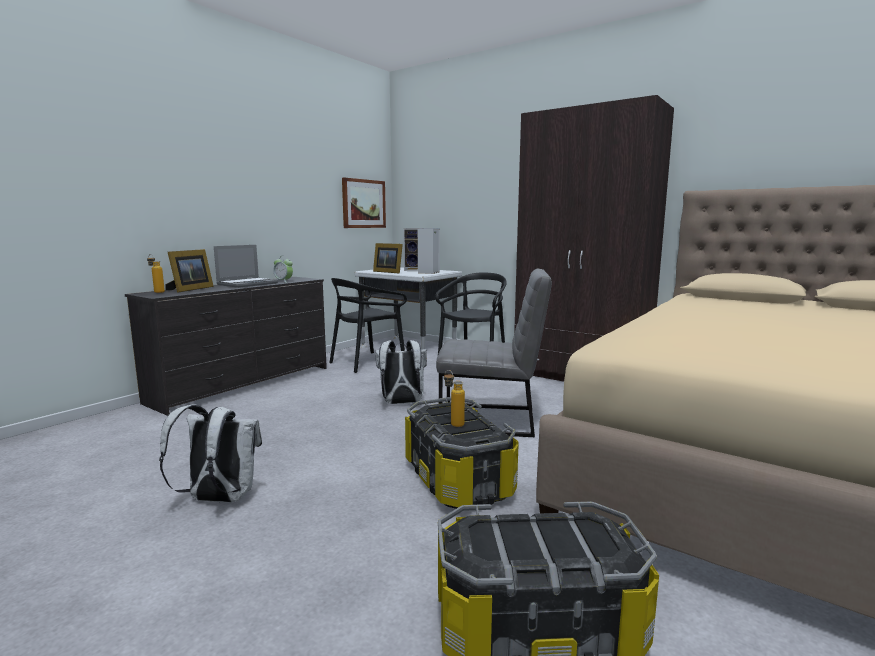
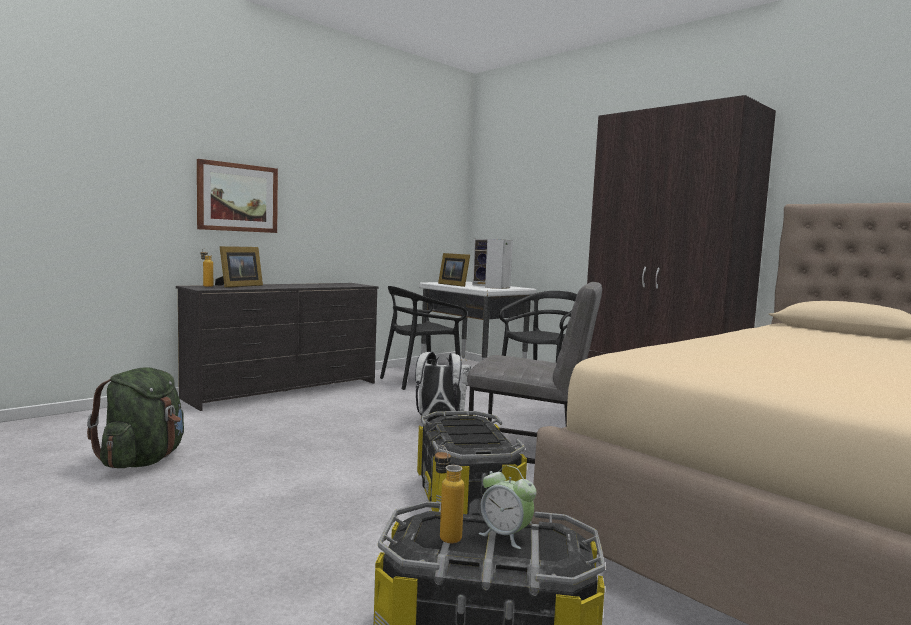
camera: 10 degrees right, 5 degrees down
white backpack [159,404,262,503] -> none
laptop [214,245,279,288] -> none
alarm clock [273,256,293,283] -> alarm clock moved to [478,466,537,549]
picture [342,177,386,228] -> picture moved to [197,159,278,233]
bottle [444,370,465,427] -> bottle moved to [435,445,464,543]
none -> green backpack [87,367,184,468]

